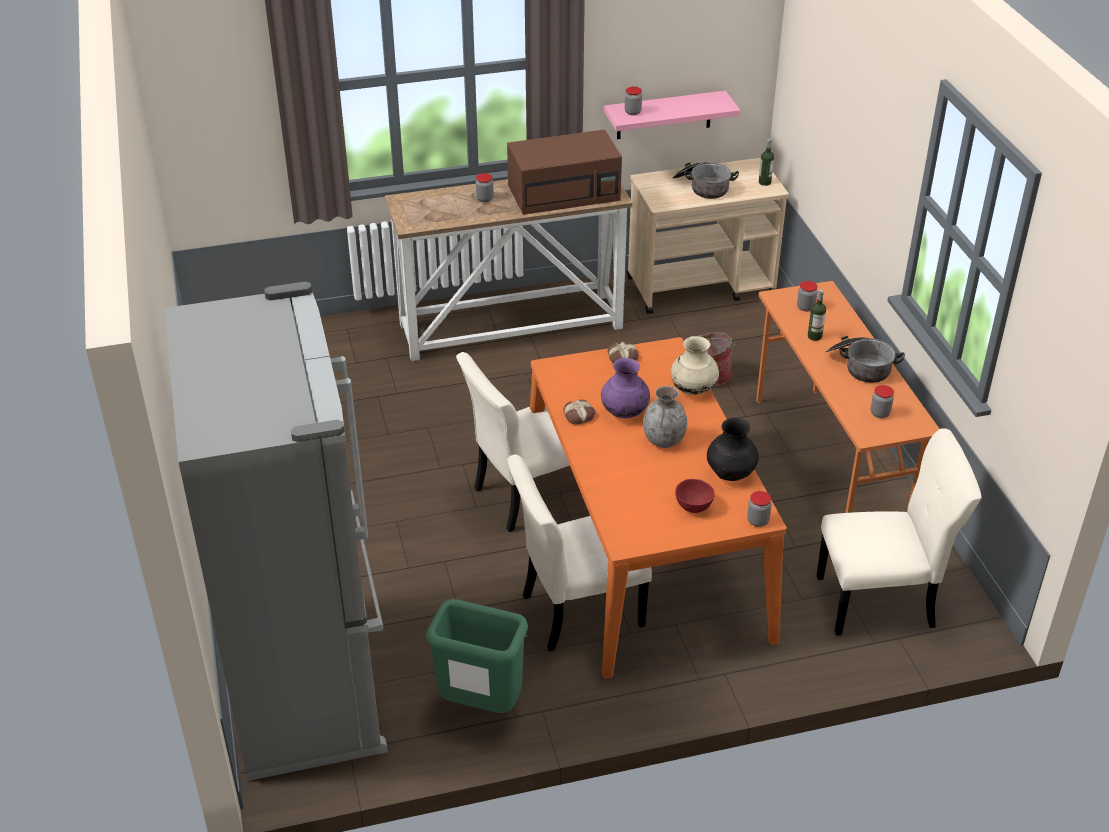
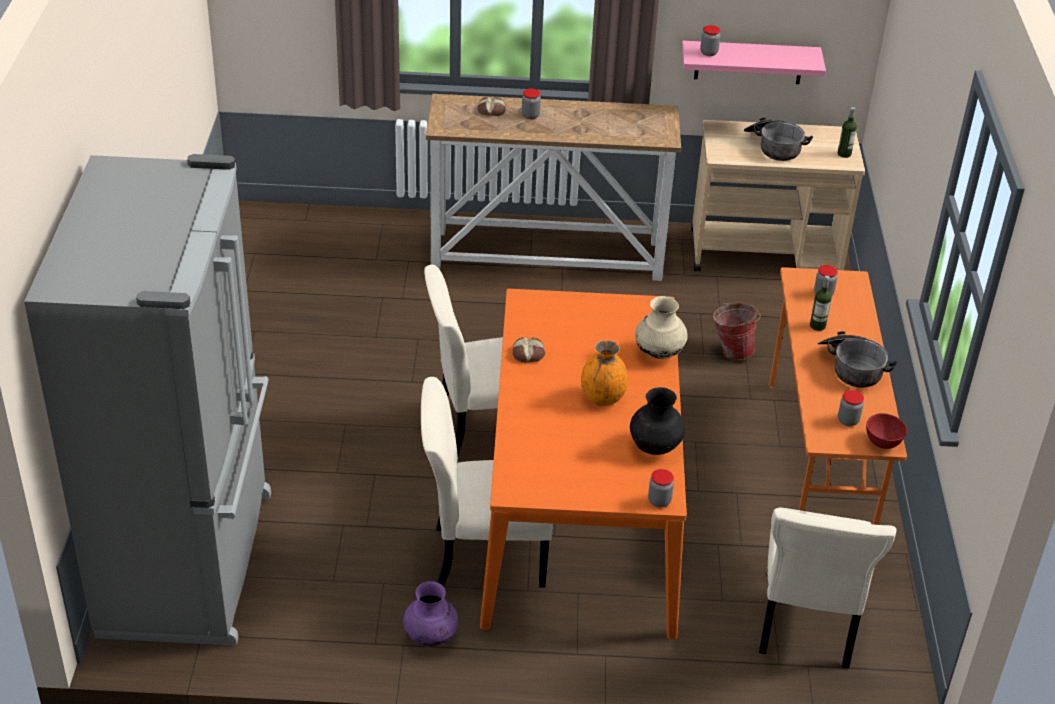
camera: 15 degrees right, 0 degrees up
green trash can [426,599,528,713] -> none
brown microwave [507,129,622,215] -> none
purple vase [601,358,650,418] -> purple vase moved to [403,581,458,647]
bread [607,342,639,363] -> bread moved to [477,97,506,116]
grey vase [643,386,687,448] -> orange vase [581,340,628,406]
red bowl [675,479,715,513] -> red bowl moved to [866,413,907,449]
beige chair [817,428,982,636] -> beige chair turned 90 degrees clockwise [759,508,897,669]

